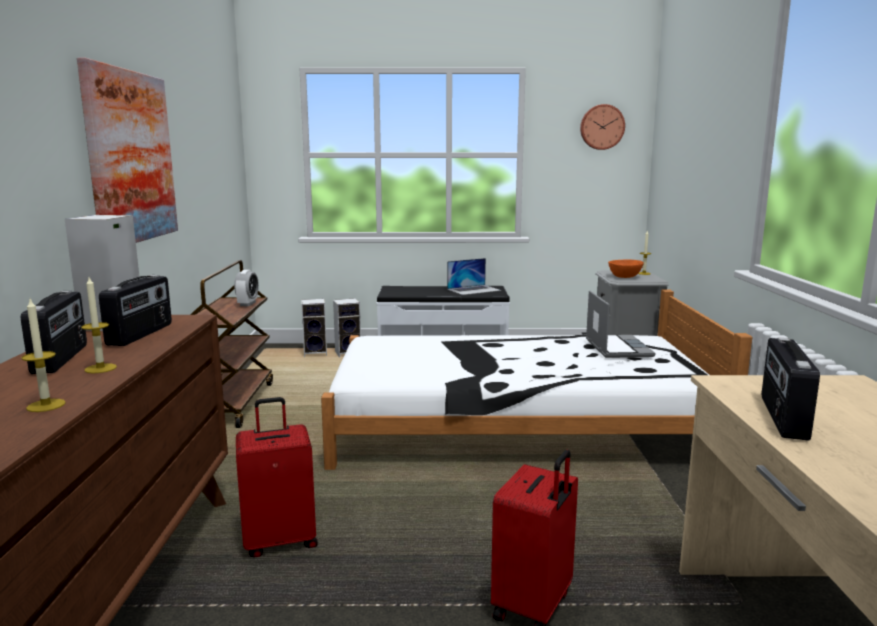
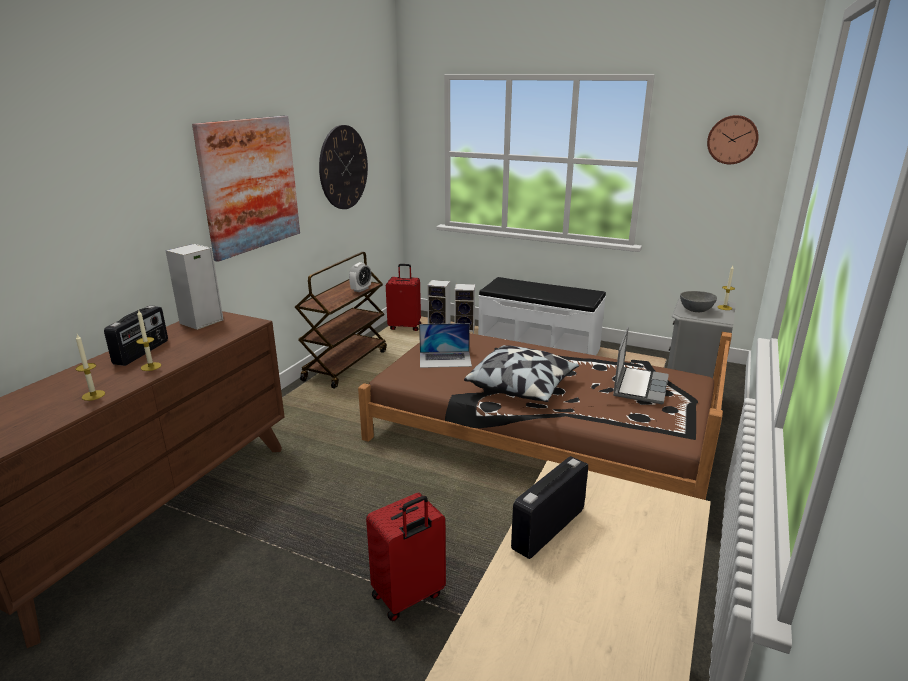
camera: 25 degrees right, 10 degrees up
radio [99,275,172,346] -> none
red suitcase [236,397,318,558] -> red suitcase moved to [386,264,421,331]
white bed [321,289,752,470] -> brown bed [358,332,732,500]
laptop [447,258,501,295] -> laptop moved to [419,323,472,368]
orange bowl [608,259,644,278] -> grey bowl [680,291,717,312]
none -> wall clock [319,125,368,209]
none -> pillow [464,345,579,402]

